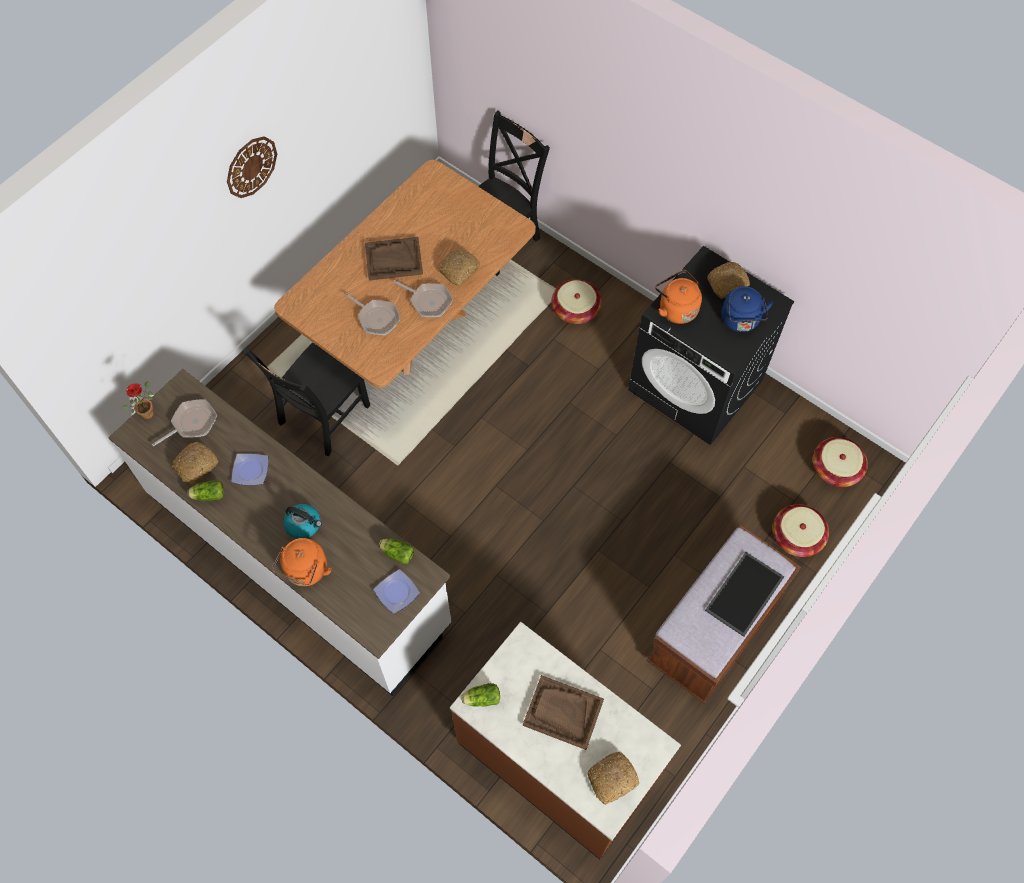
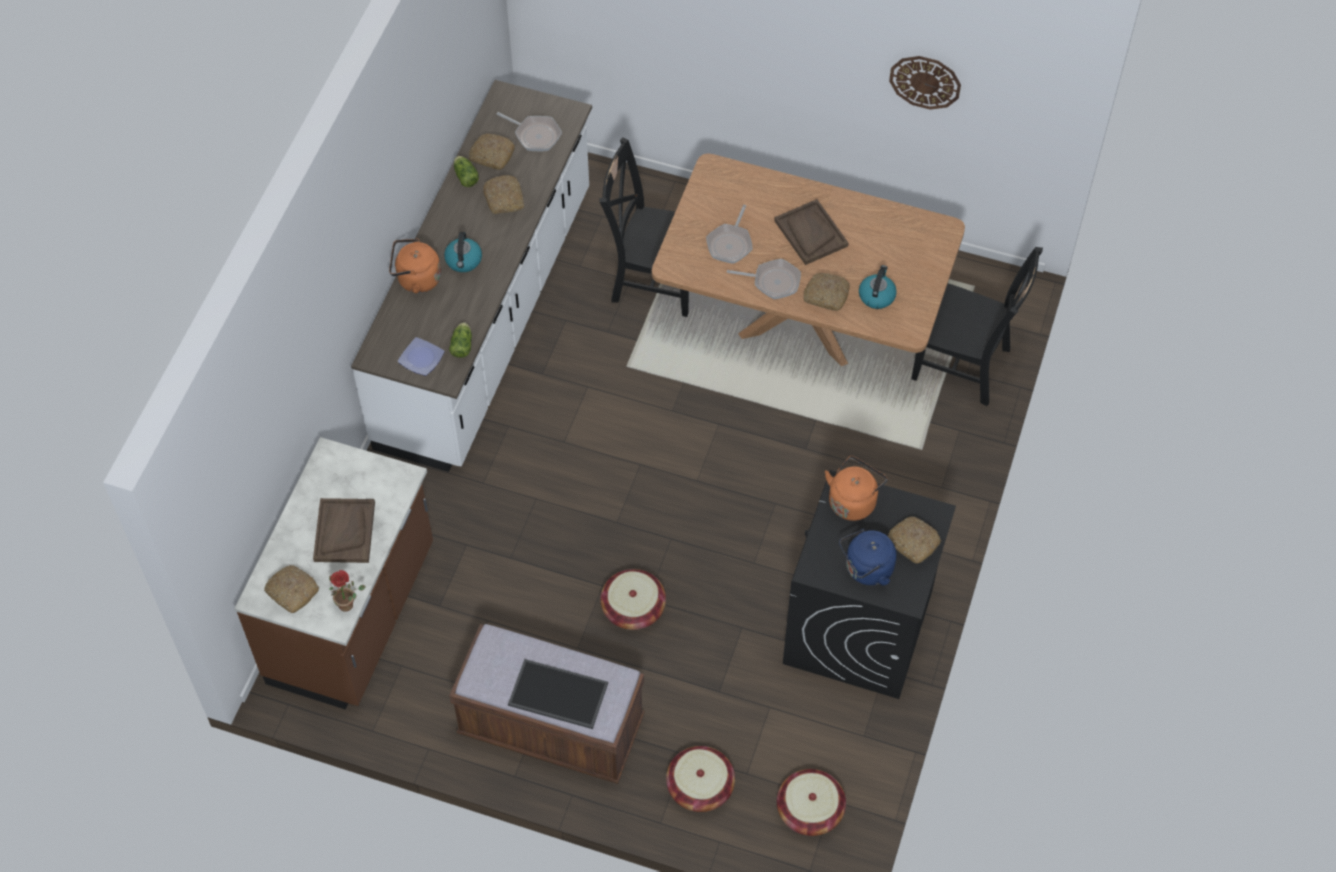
camera: 70 degrees right, 5 degrees down
potted plant [121,381,154,419] -> potted plant moved to [329,570,366,612]
wall clock [227,136,277,198] -> wall clock moved to [889,56,961,110]
plate [232,454,268,486] -> bread [483,175,524,214]
frying pan [394,280,453,317] -> frying pan turned 90 degrees counterclockwise [727,259,801,299]
lettuce [461,683,500,707] -> none
basket [551,279,602,324] -> basket moved to [600,569,666,630]
none -> kettle [859,265,897,309]

